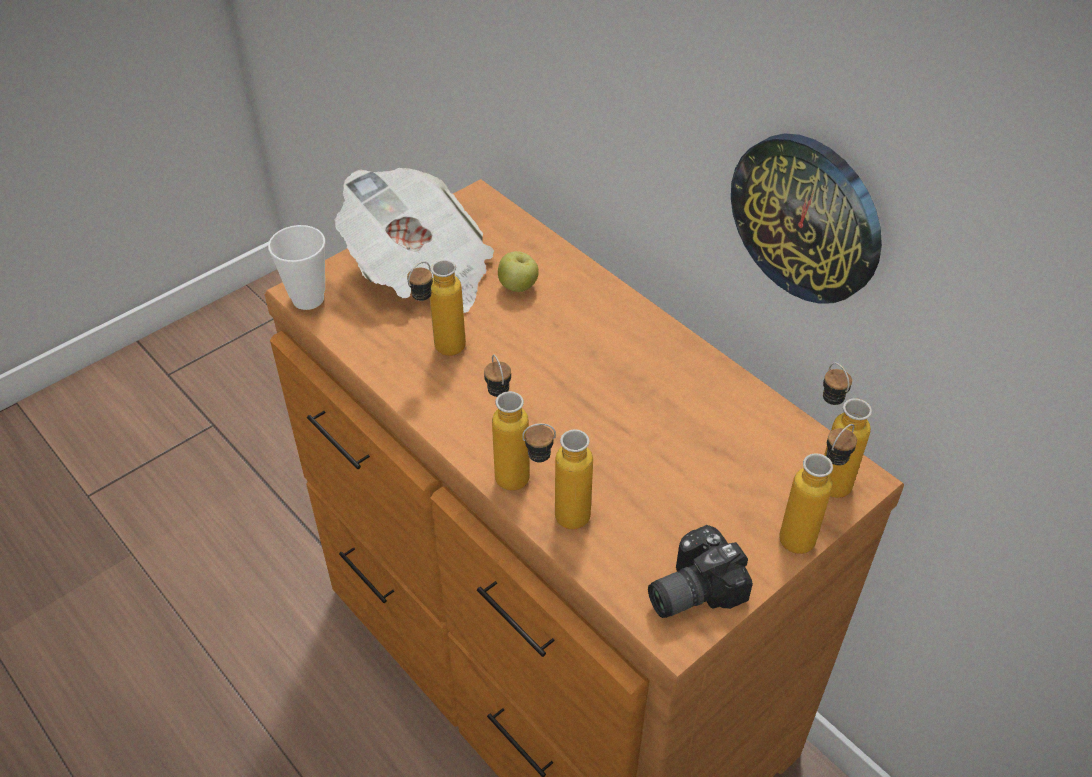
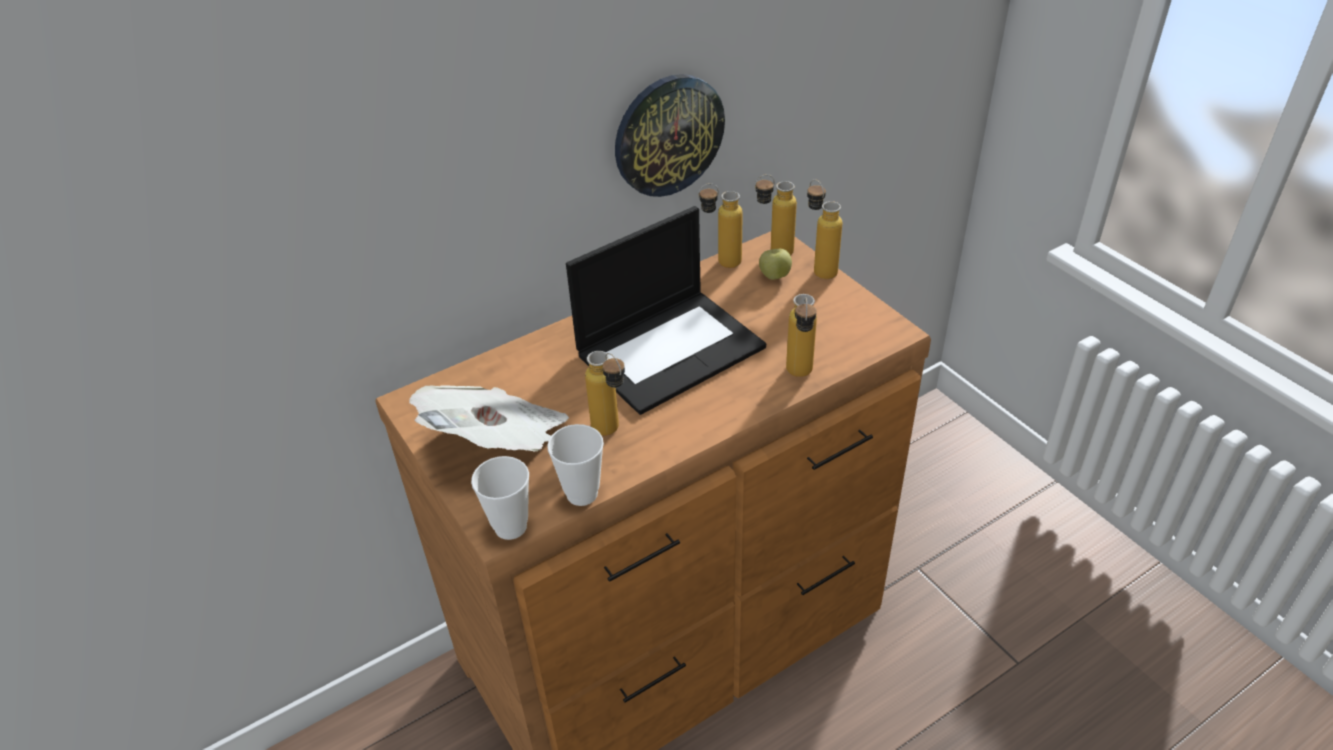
camera: 80 degrees left, 5 degrees down
bottle [484,355,530,491] -> bottle moved to [698,183,743,268]
apple [498,251,539,292] -> apple moved to [759,249,792,280]
camera [648,525,753,618] -> none
none -> cup [547,424,604,506]
none -> laptop [566,206,766,415]

